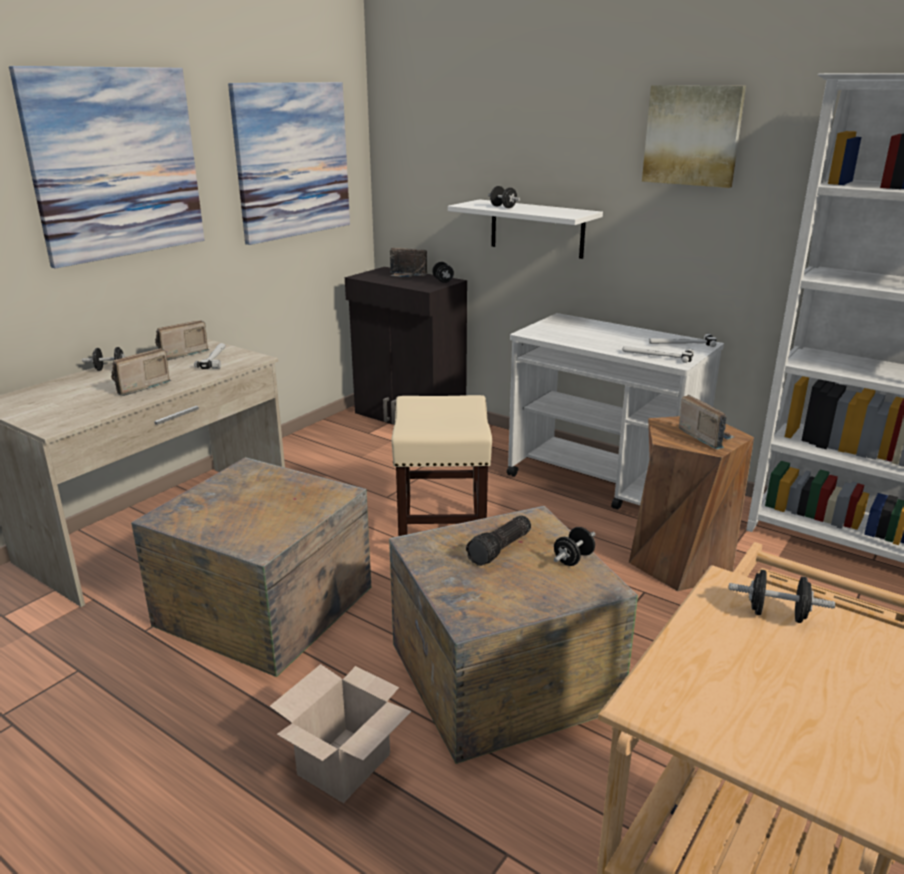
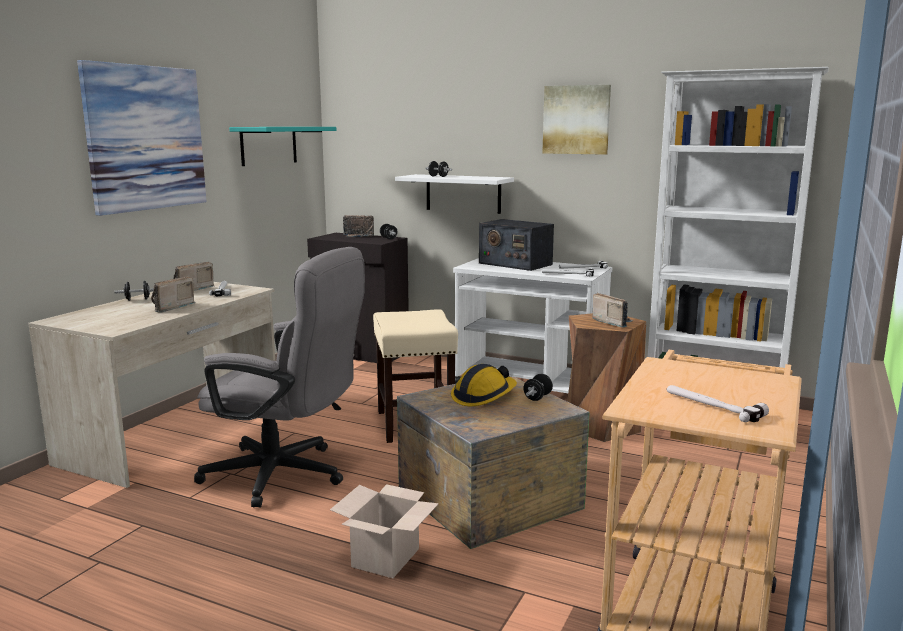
camera: 10 degrees left, 10 degrees down
crate [131,457,371,677] -> grey office chair [194,247,365,508]
picture [228,82,350,245] -> turquoise shelf [229,127,336,166]
flashlight [466,515,531,566] -> hard hat [451,364,517,406]
black dumbbell [728,570,835,623] -> none
none -> radio [479,219,554,271]
none -> hammer [667,385,769,422]

